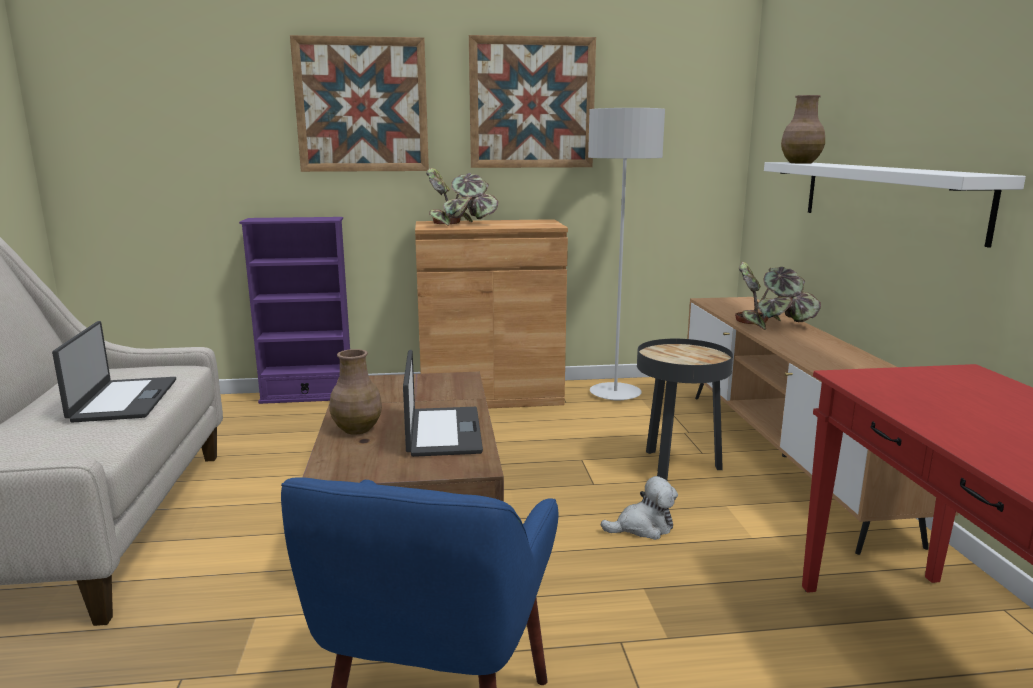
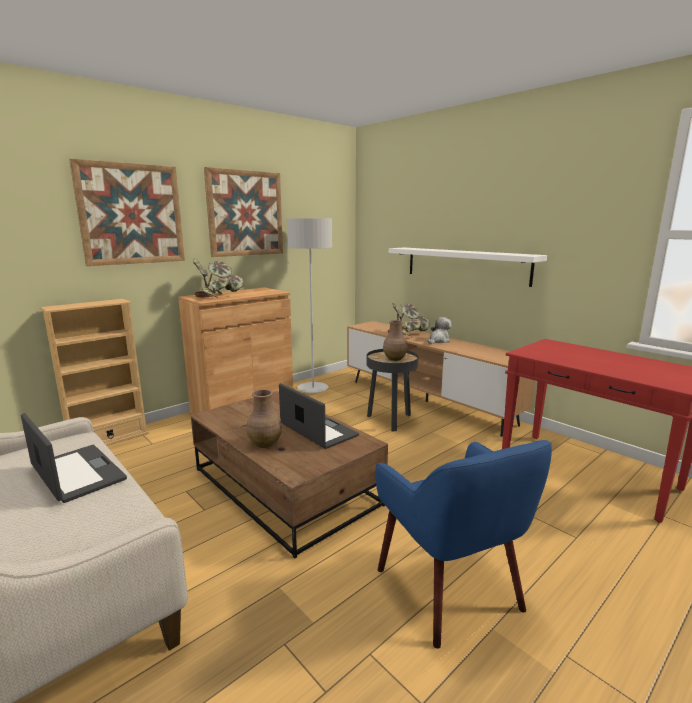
camera: 35 degrees left, 0 degrees up
purple bookcase [239,217,350,404] -> beige bookcase [41,299,149,446]
plush toy [601,476,678,540] -> plush toy moved to [427,317,452,344]
brown vase [781,95,825,163] -> brown vase moved to [383,320,408,361]

